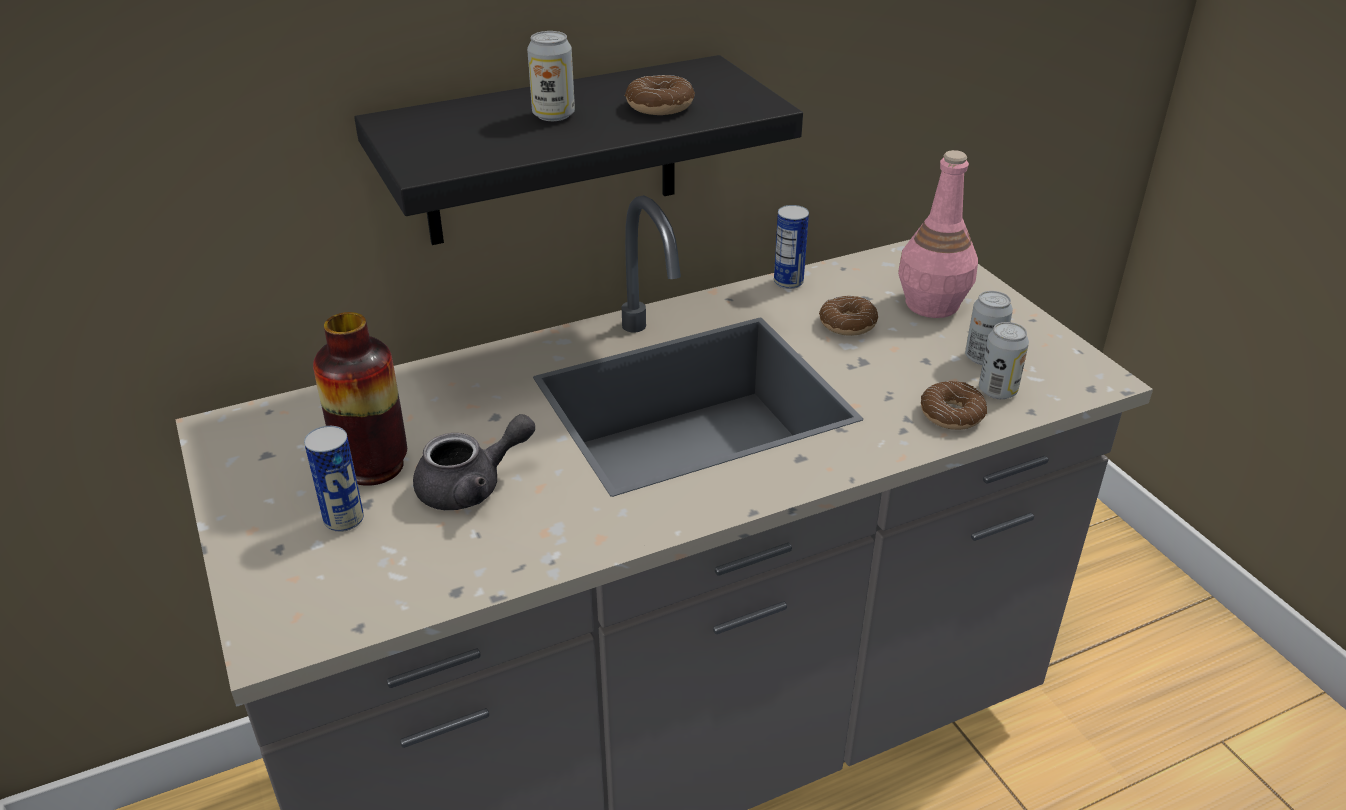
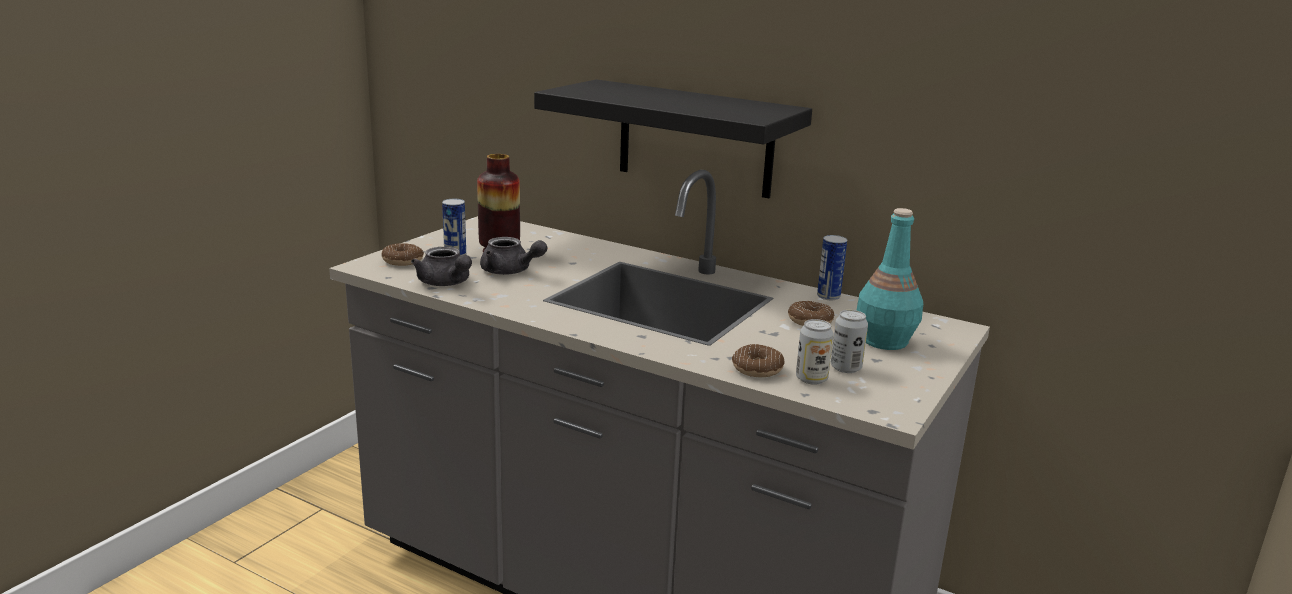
camera: 55 degrees right, 15 degrees down
can [527,31,575,121] -> none
donut [625,75,695,115] -> donut moved to [381,243,424,266]
pink bottle [898,150,978,318] -> turquoise bottle [857,208,923,350]
none -> grey teapot [411,247,472,286]

